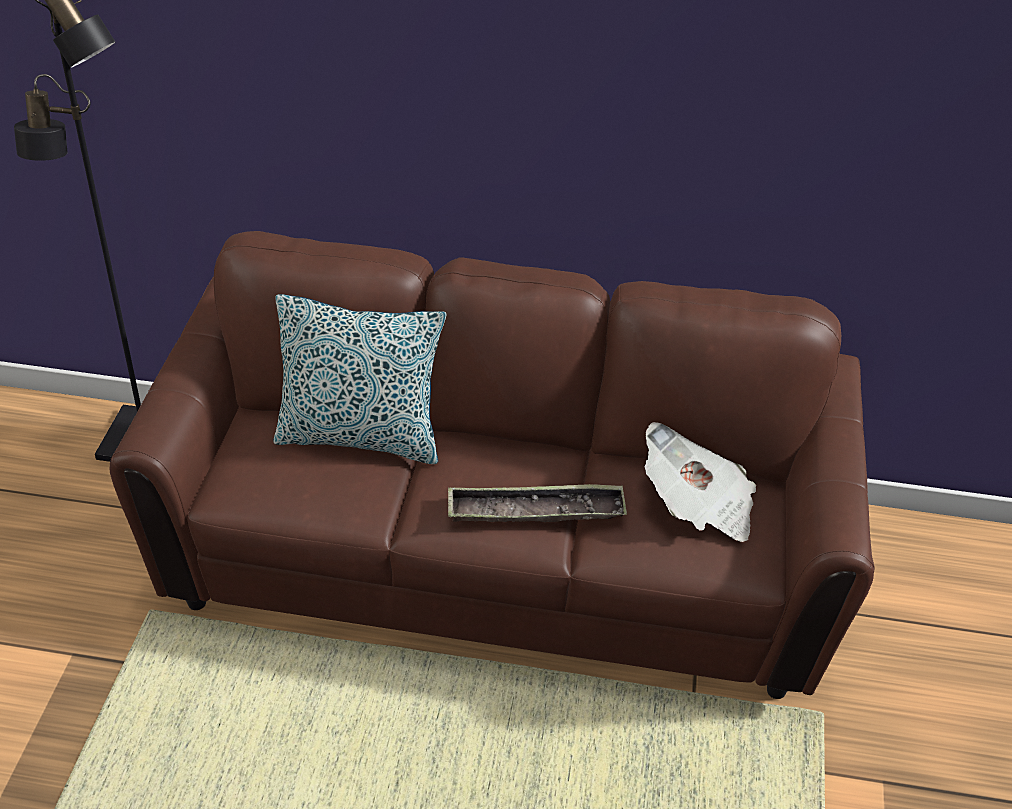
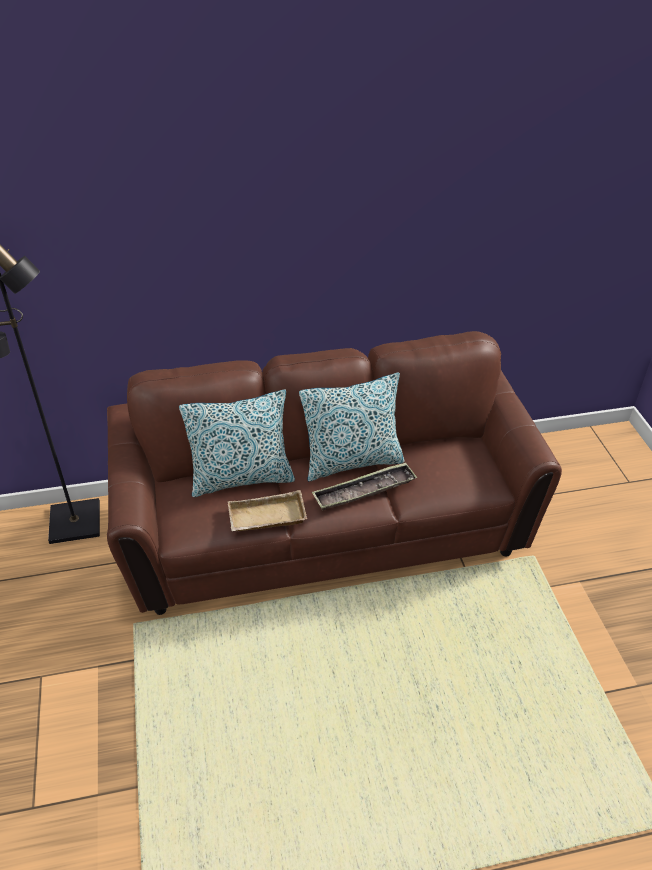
camera: 20 degrees left, 0 degrees up
newspaper [644,422,756,542] -> none
none -> beige tray [227,490,307,531]
none -> pillow [299,372,405,481]

